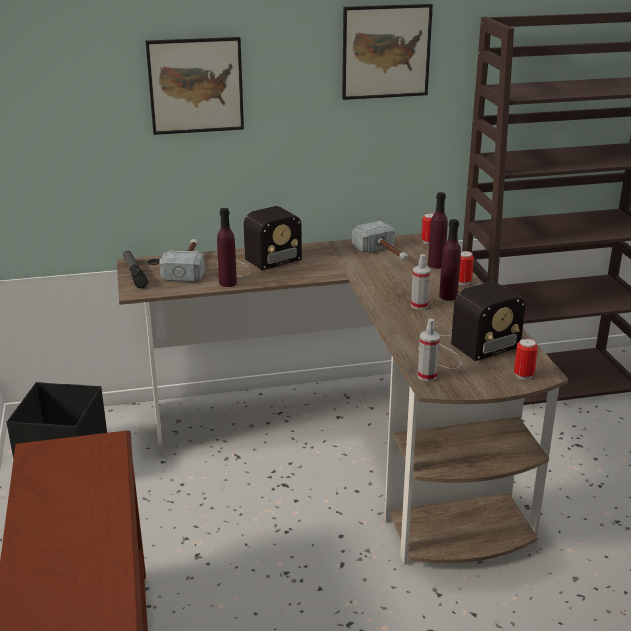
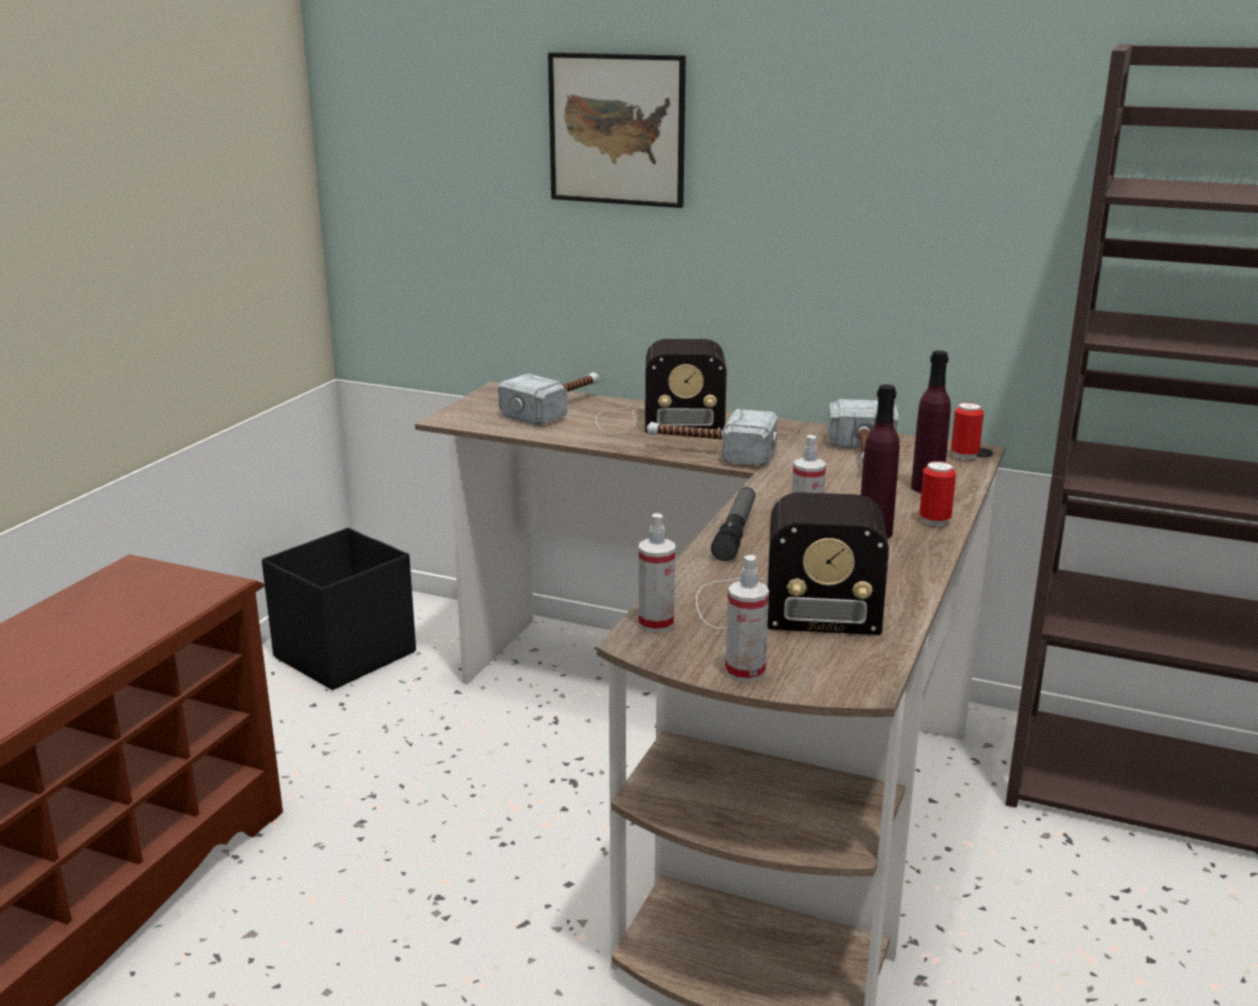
camera: 35 degrees right, 5 degrees down
flashlight [123,251,148,288] -> flashlight moved to [711,487,755,561]
purple bottle [217,208,237,287] -> none
picture [342,4,433,100] -> none
can [514,338,538,380] -> none
none -> hammer [647,409,778,466]
none -> spray bottle [725,555,769,682]

